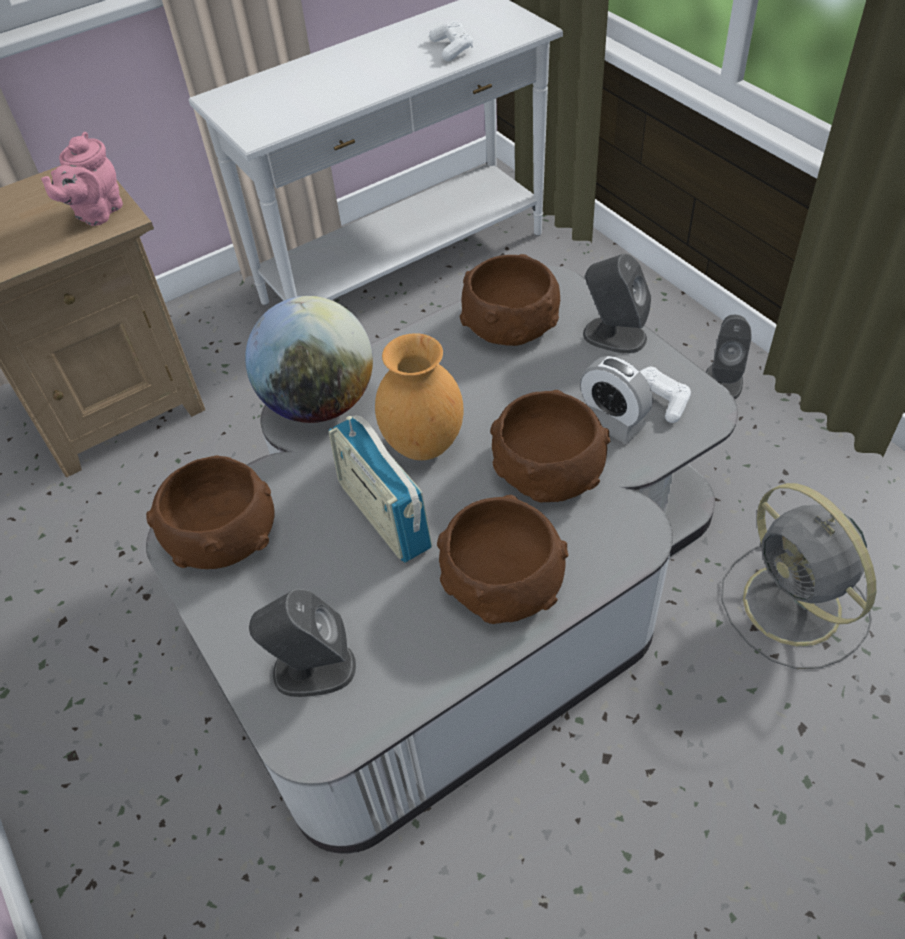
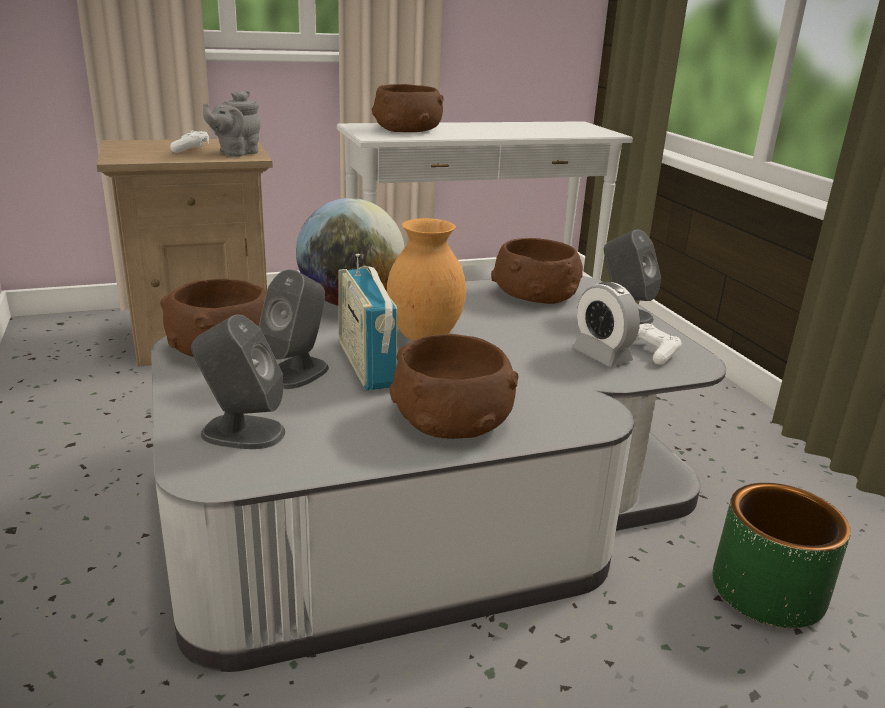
camera: 10 degrees right, 25 degrees down
pink teapot [41,132,123,226] -> grey teapot [203,90,260,157]
white game controller [429,21,473,61] -> white game controller moved to [170,131,209,153]
brown bowl [490,390,610,503] -> brown bowl moved to [372,84,444,132]
grey speaker [706,315,751,399] -> grey speaker moved to [259,270,329,389]
grey fan [721,483,876,669] -> green planter [712,483,851,628]

